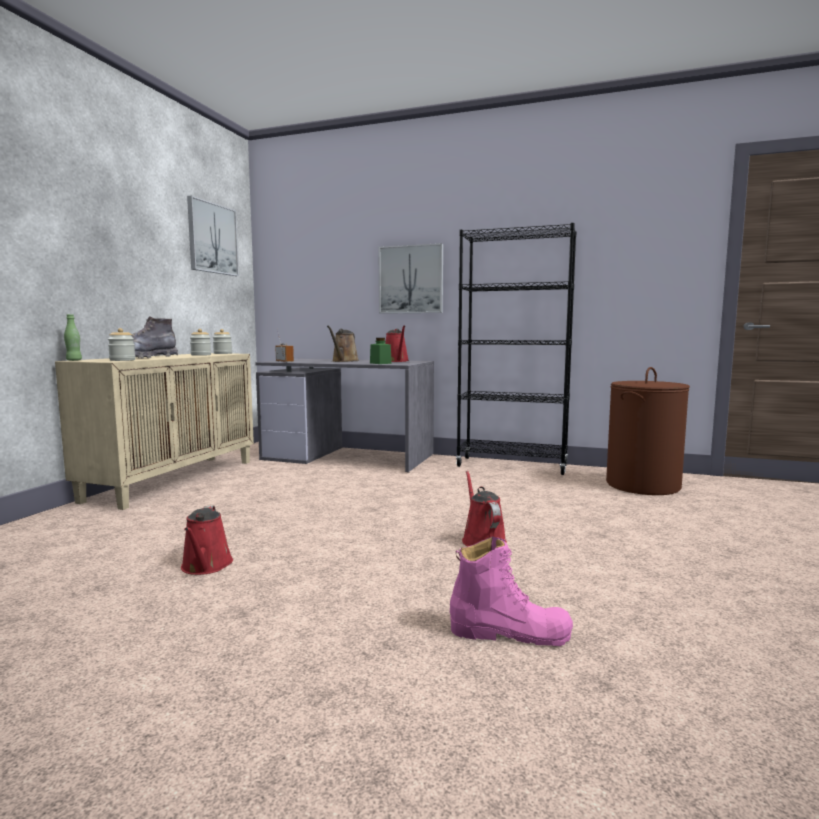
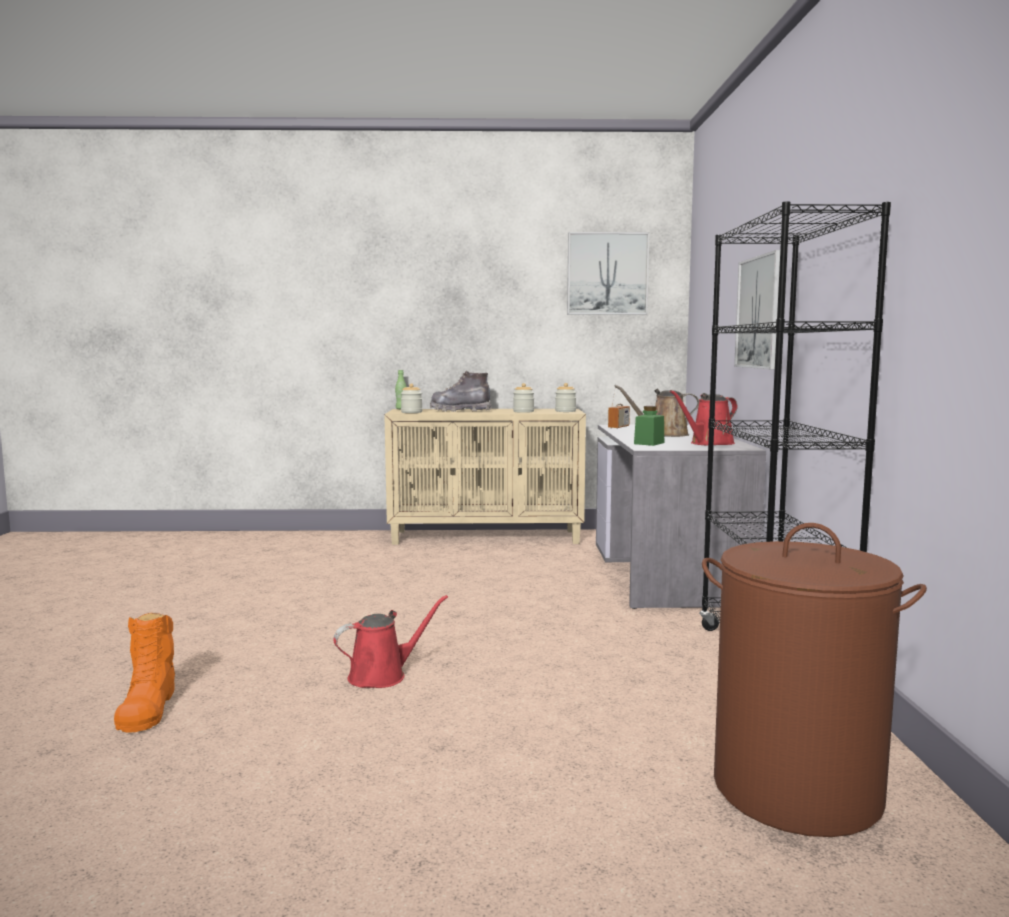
camera: 70 degrees right, 0 degrees up
red watering can [181,505,233,575] -> none
pink boot [450,536,573,646] -> orange boot [114,613,175,733]

